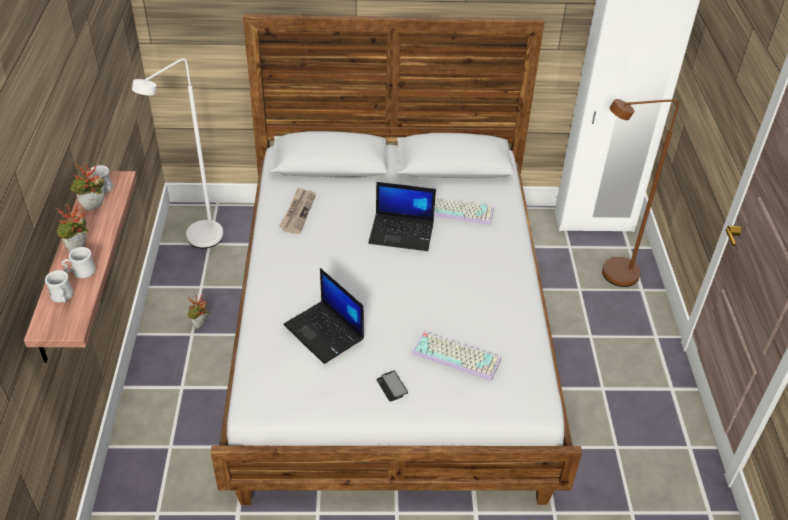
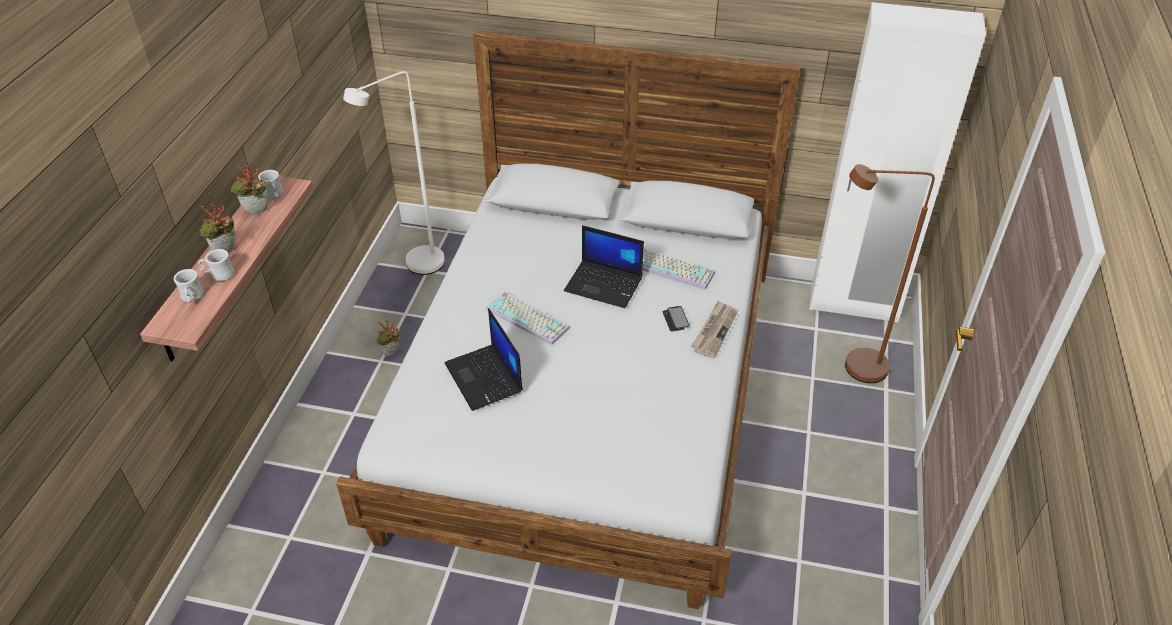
camera: 15 degrees right, 0 degrees up
newspaper [279,188,316,234] -> newspaper moved to [691,301,738,358]
phone [376,371,408,401] -> phone moved to [662,306,690,331]
keyboard [411,332,501,381] -> keyboard moved to [486,291,570,345]

